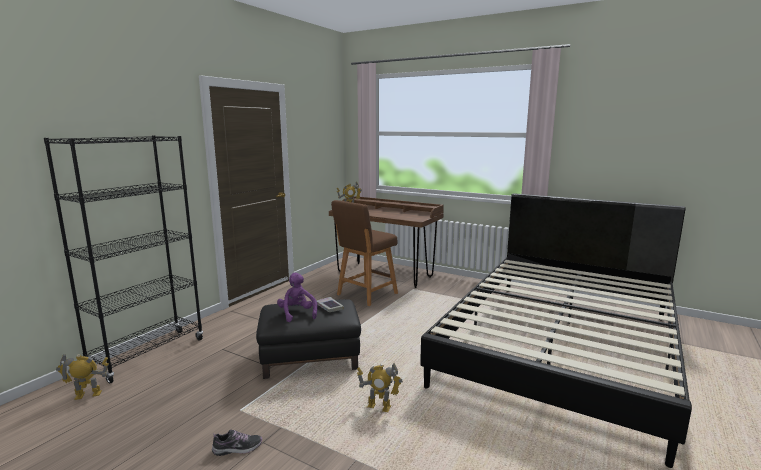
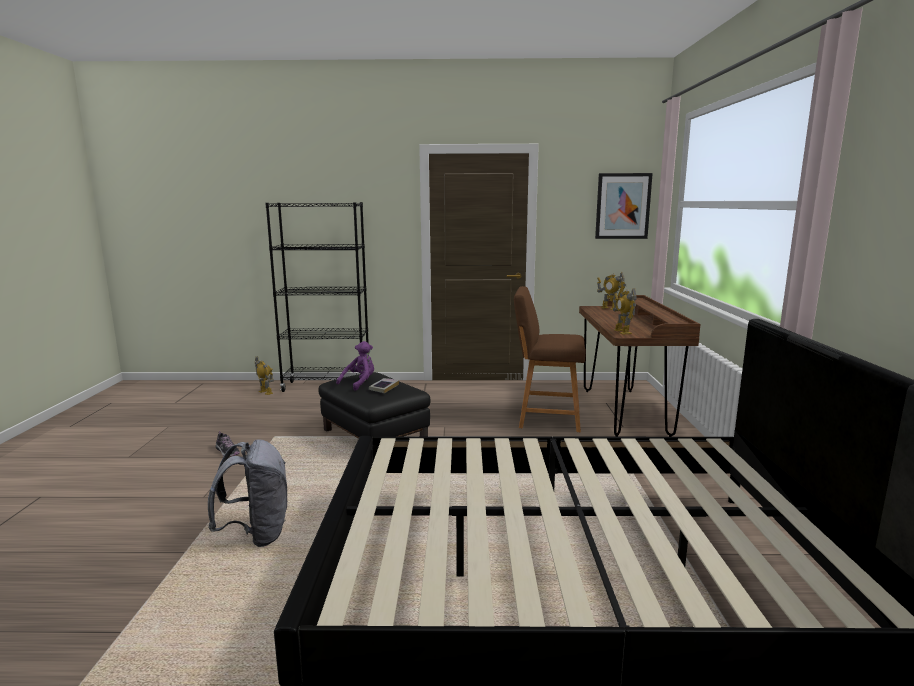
camera: 60 degrees right, 0 degrees up
toy robot [357,363,403,412] -> toy robot moved to [613,288,636,335]
none -> grey backpack [208,439,287,547]
none -> picture [595,173,653,239]

